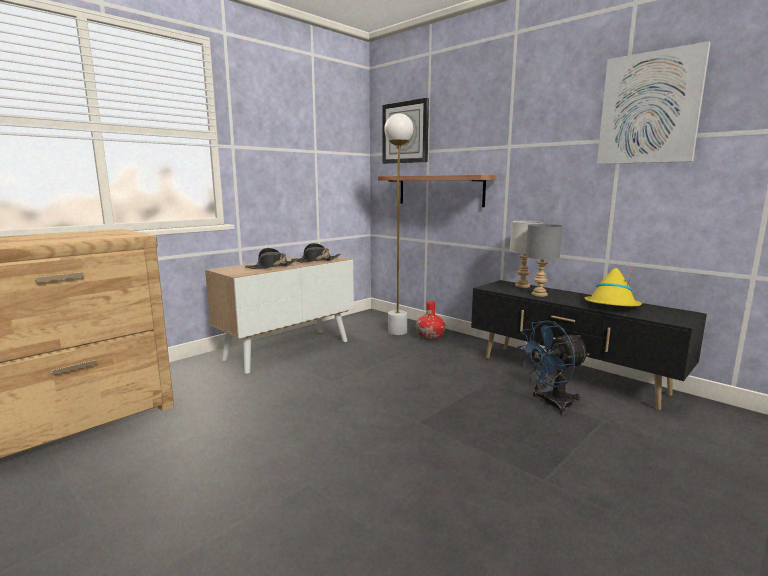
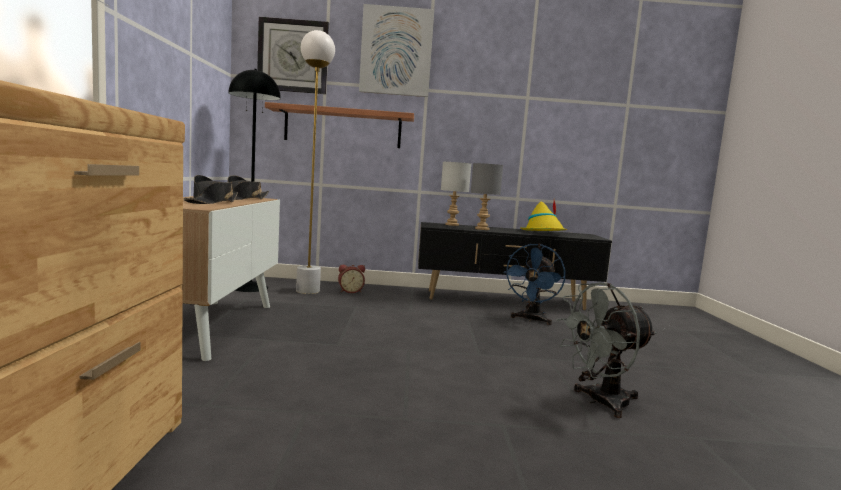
camera: 45 degrees left, 5 degrees down
red vase [416,301,445,340] -> alarm clock [338,265,365,293]
picture [597,41,711,164] -> picture moved to [359,4,434,97]
none -> black floor lamp [228,69,281,292]
none -> grey fan [556,282,656,418]

